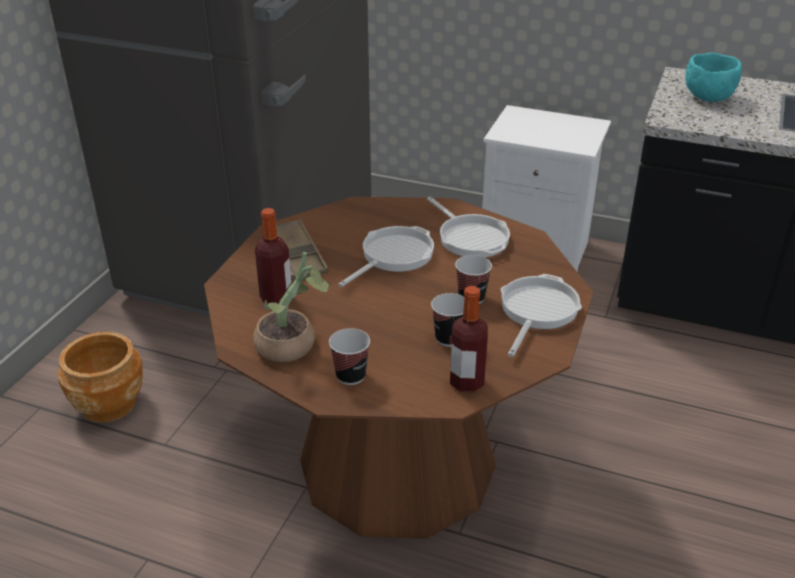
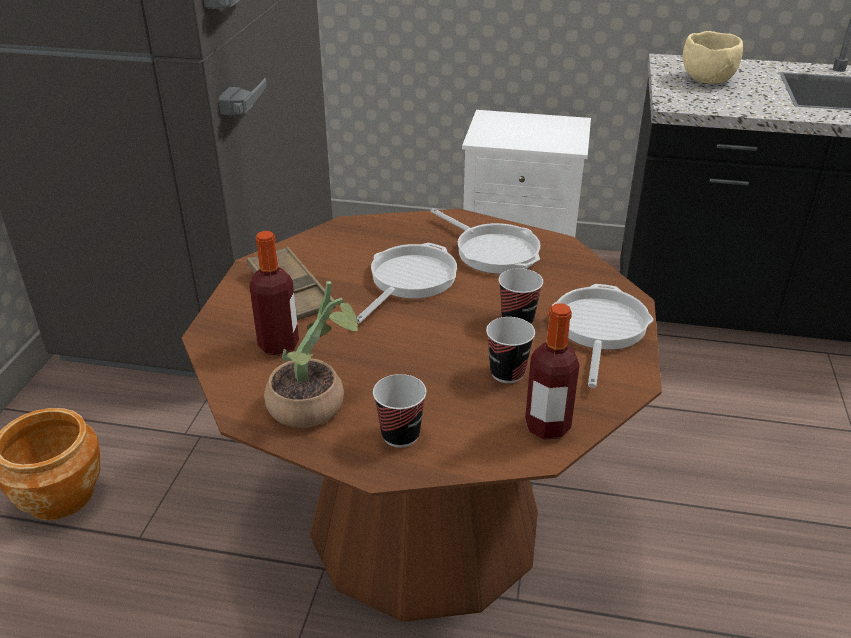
camera: 10 degrees left, 0 degrees up
turquoise bowl [685,52,742,102] -> beige bowl [683,31,743,84]

